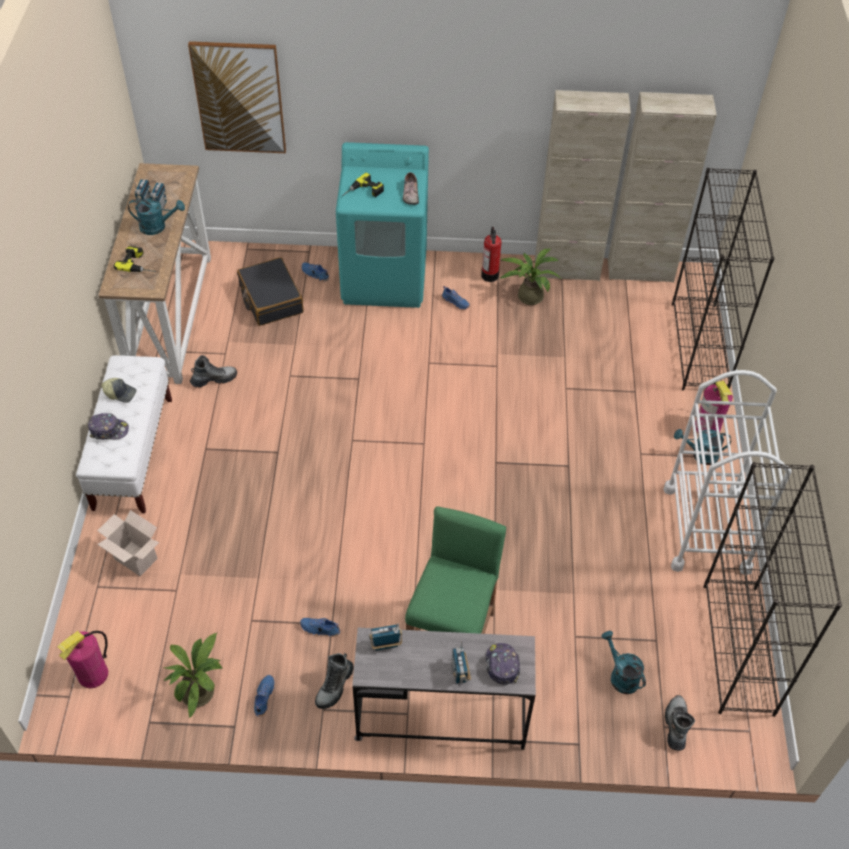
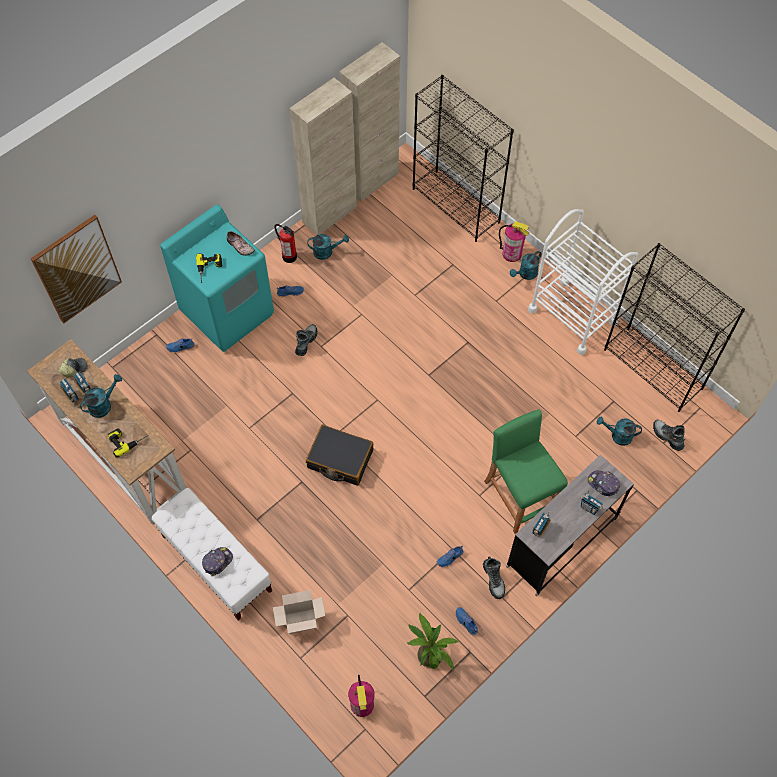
camera: 45 degrees left, 10 degrees up
cap [101,378,136,403] -> cap moved to [58,358,88,377]
boot [190,355,237,387] -> boot moved to [295,324,318,356]
black suitcase [237,257,304,326] -> black suitcase moved to [306,424,373,486]
potted plant [500,249,563,305] -> turquoise watering can [307,234,349,260]

